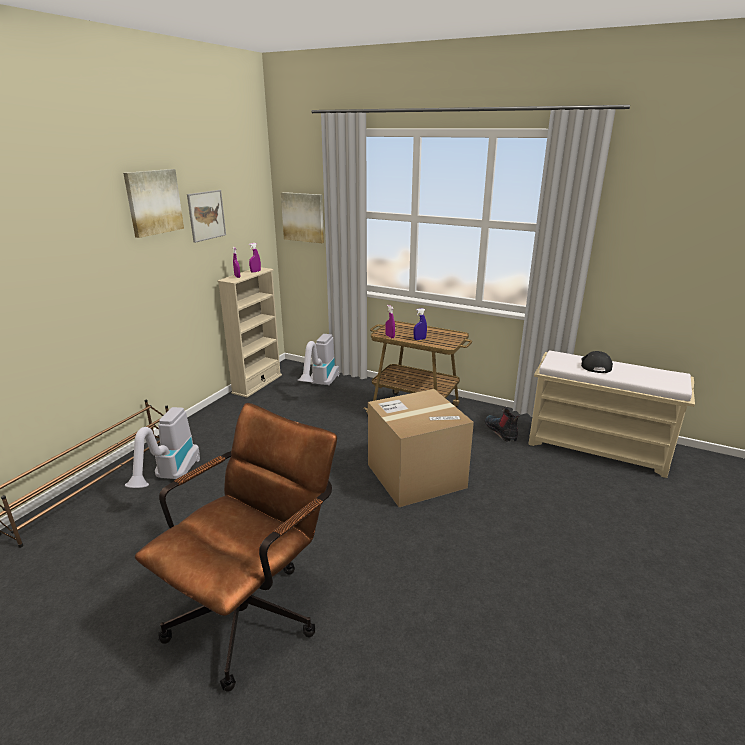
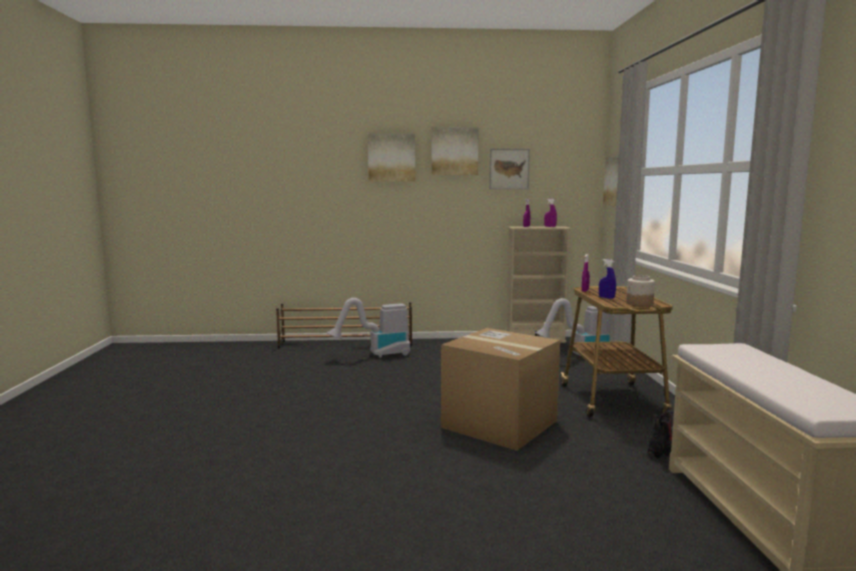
camera: 60 degrees right, 15 degrees down
brown office chair [135,403,337,692] -> none
black cap [581,351,613,373] -> none
none -> picture [368,133,415,182]
none -> jar [626,275,655,306]

